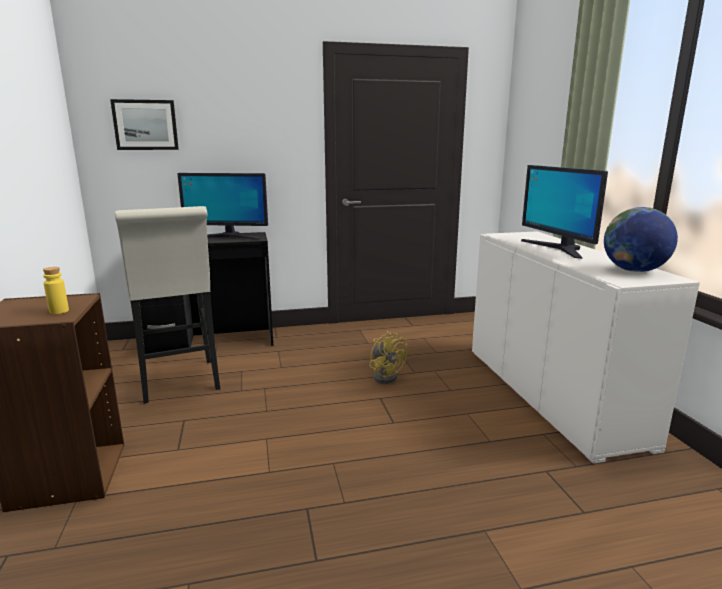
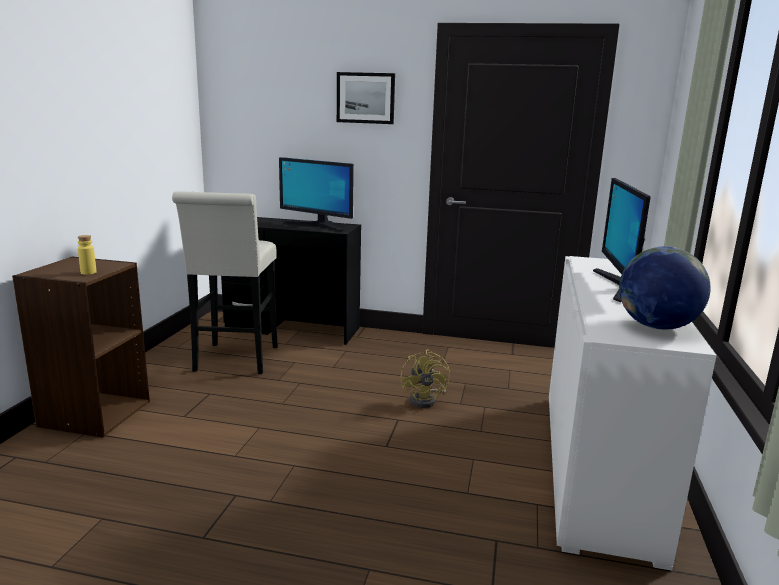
camera: 25 degrees right, 0 degrees up
picture [110,99,179,150] -> picture moved to [337,72,395,124]

